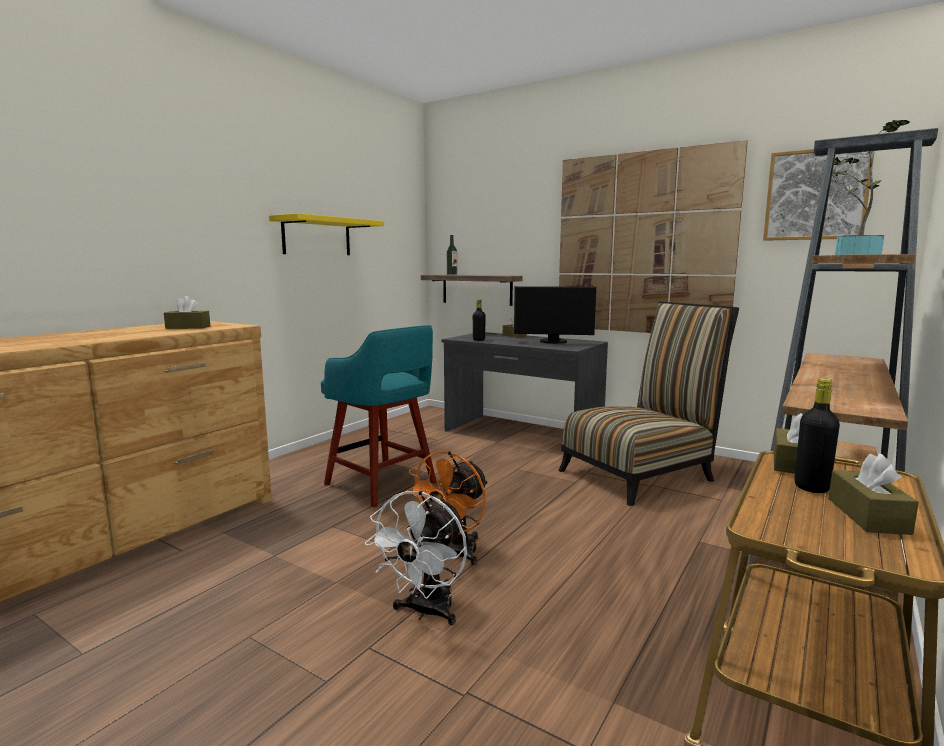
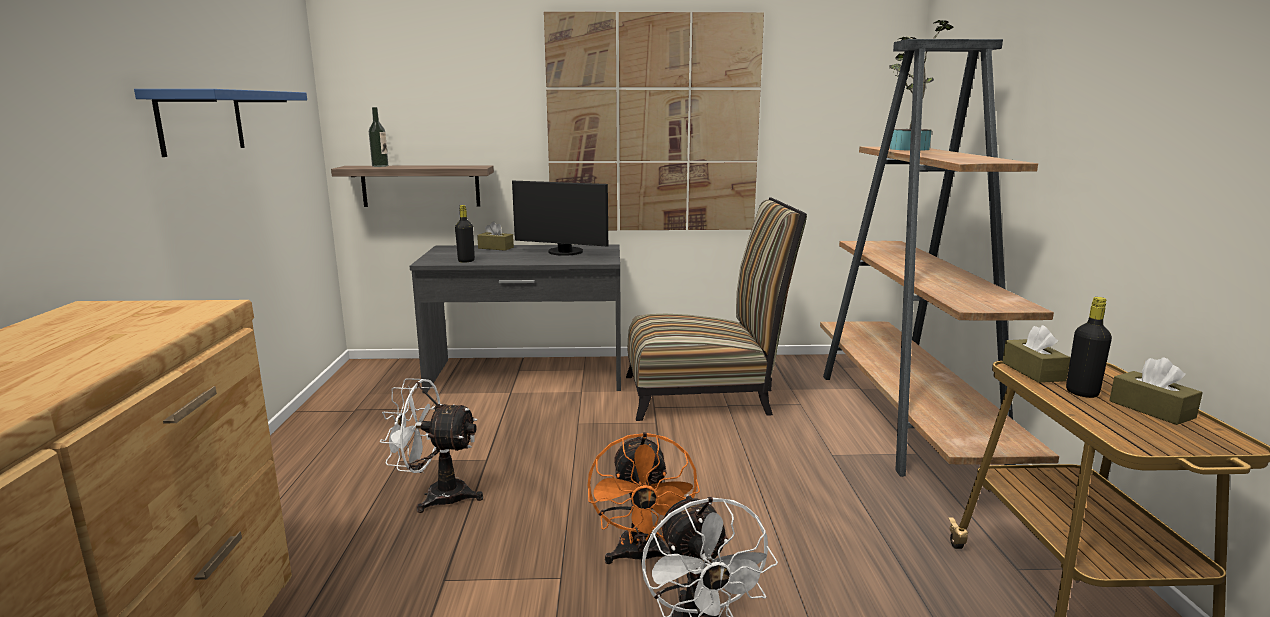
camera: 35 degrees left, 5 degrees up
brown tissue box [164,296,210,329] -> none
yellow shelf [269,213,384,255] -> blue shelf [134,89,307,157]
turquoise stool [321,325,437,507] -> white fan [380,378,483,513]
monitor [514,286,596,344] -> monitor turned 45 degrees clockwise [512,181,608,256]
chair [558,301,739,506] -> chair turned 60 degrees clockwise [626,197,807,421]
picture [763,149,875,241] -> none

